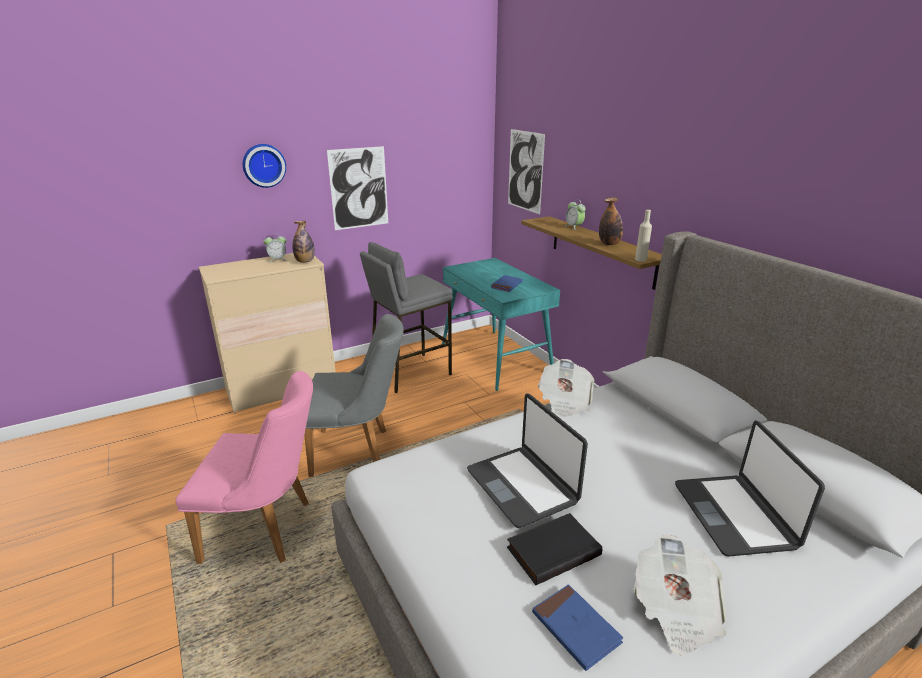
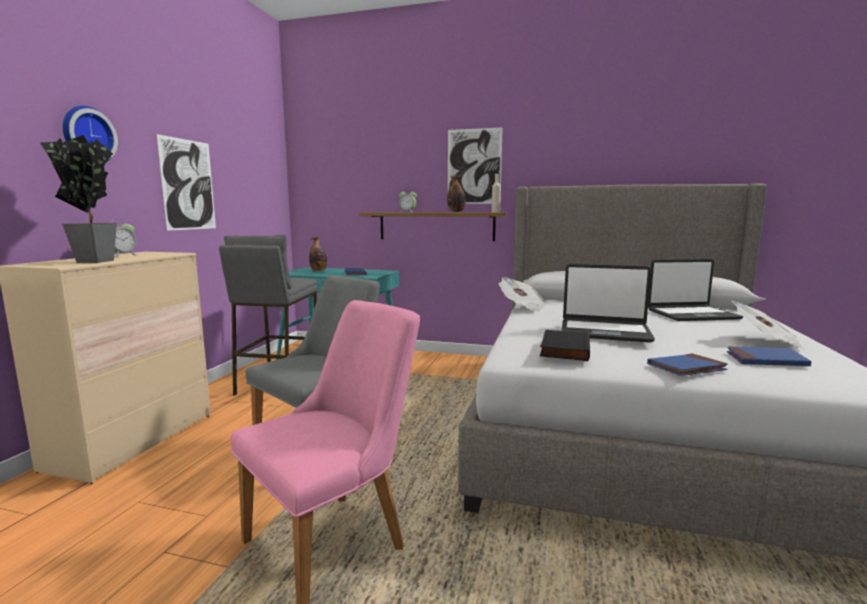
camera: 45 degrees left, 15 degrees down
bottle [292,221,315,263] -> bottle moved to [309,237,327,271]
black book [507,513,602,585] -> black book moved to [540,330,590,361]
picture [508,129,545,214] -> picture moved to [448,127,503,204]
laptop [675,420,825,557] -> laptop turned 45 degrees counterclockwise [648,259,743,321]
none -> potted plant [40,135,117,263]
none -> blue book [647,353,728,376]

